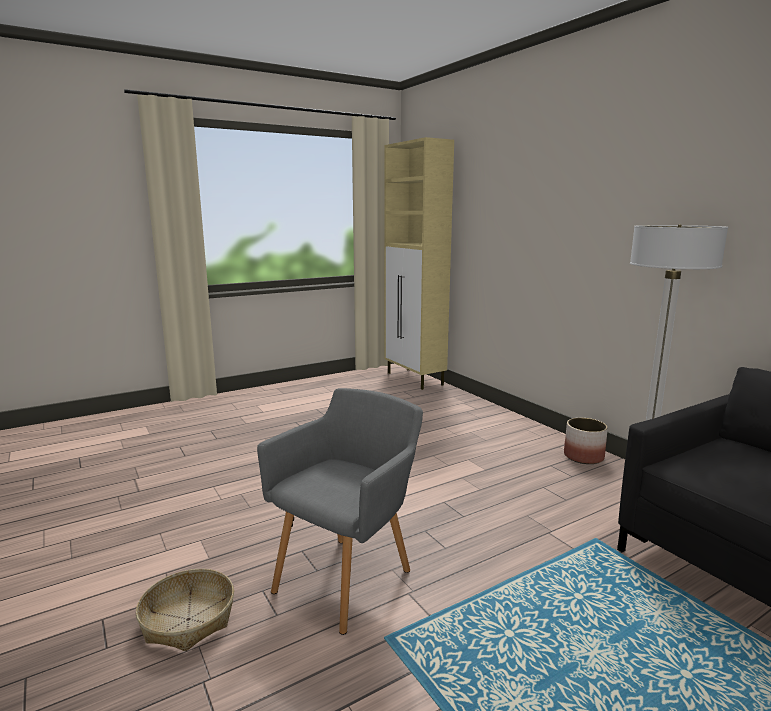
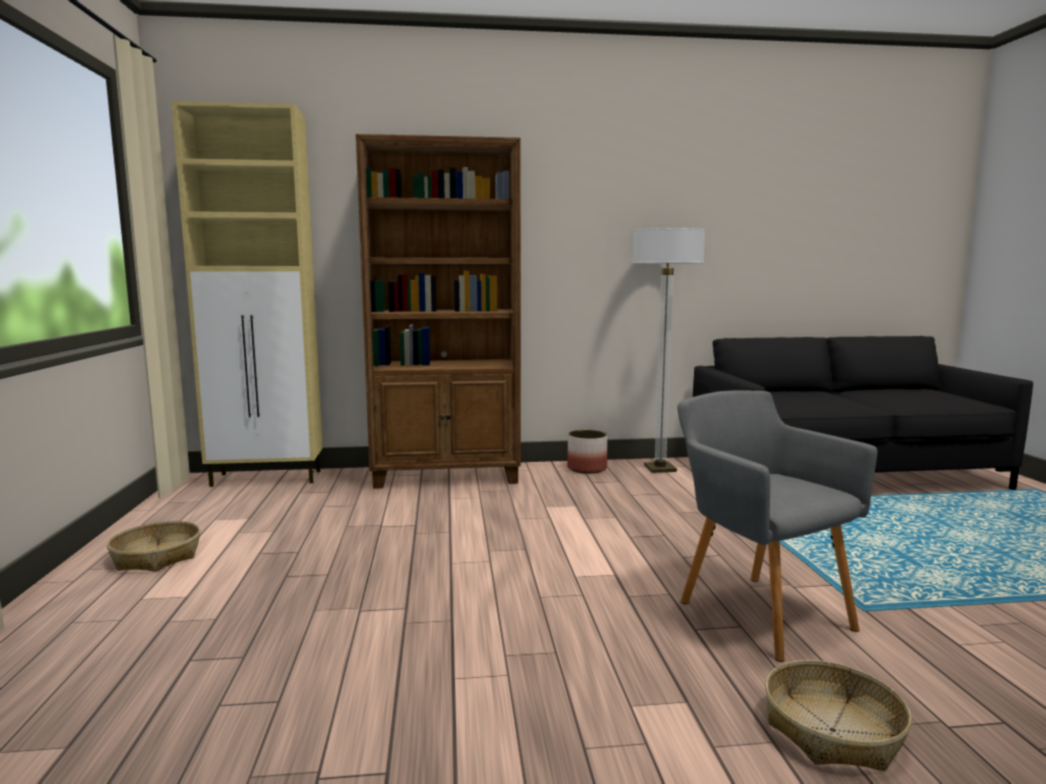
camera: 65 degrees left, 5 degrees down
none -> basket [107,521,201,572]
none -> brown bookcase [356,134,521,489]

